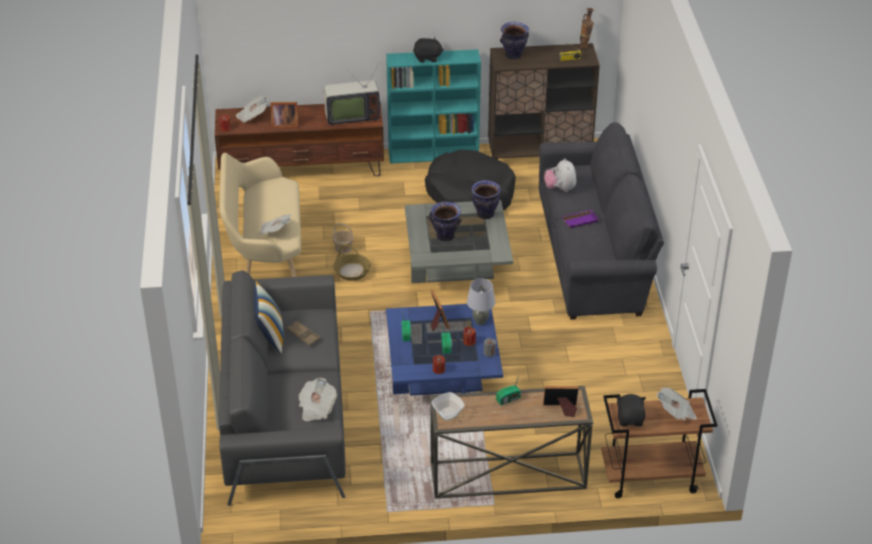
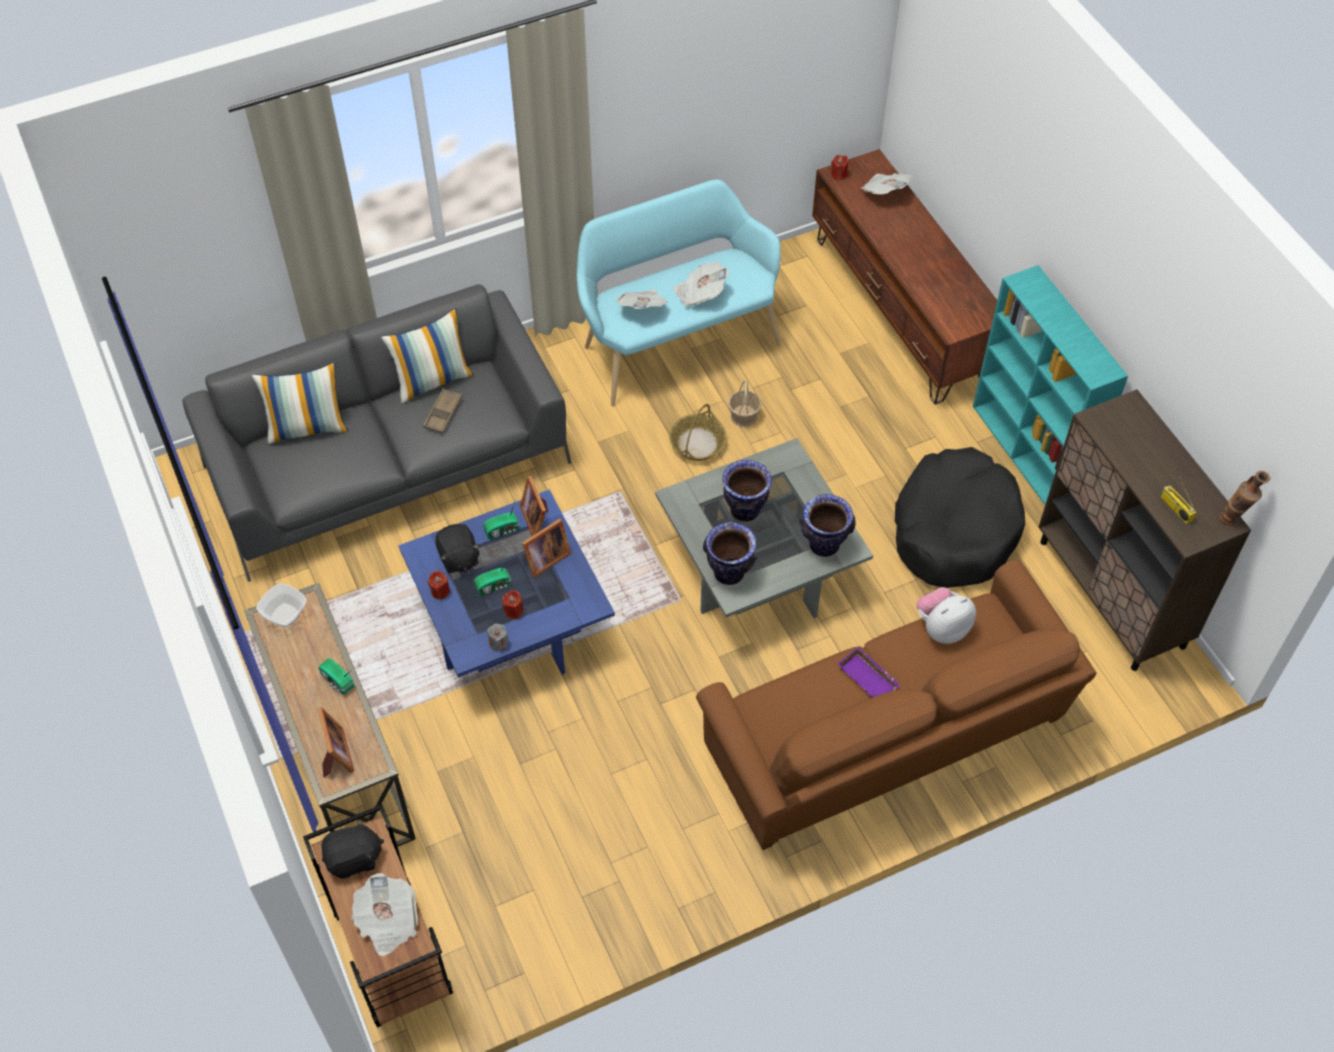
camera: 70 degrees right, 15 degrees up
beige bench [219,153,301,277] -> turquoise bench [577,179,781,406]
picture frame [271,102,298,128] -> picture frame moved to [520,476,548,536]
newspaper [298,378,337,421] -> newspaper moved to [674,261,729,307]
television [324,64,380,126] -> none
black plush toy [413,37,444,63] -> black plush toy moved to [435,524,480,573]
grey table lamp [467,278,495,325] -> none
vase [500,22,529,60] -> vase moved to [703,522,758,585]
grey sofa [539,122,664,320] -> brown sofa [696,560,1096,850]
none -> pillow [252,362,349,444]

